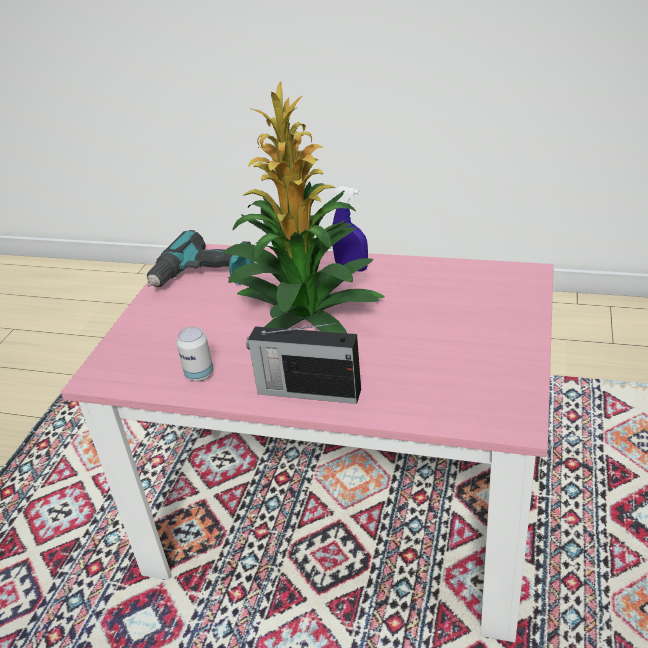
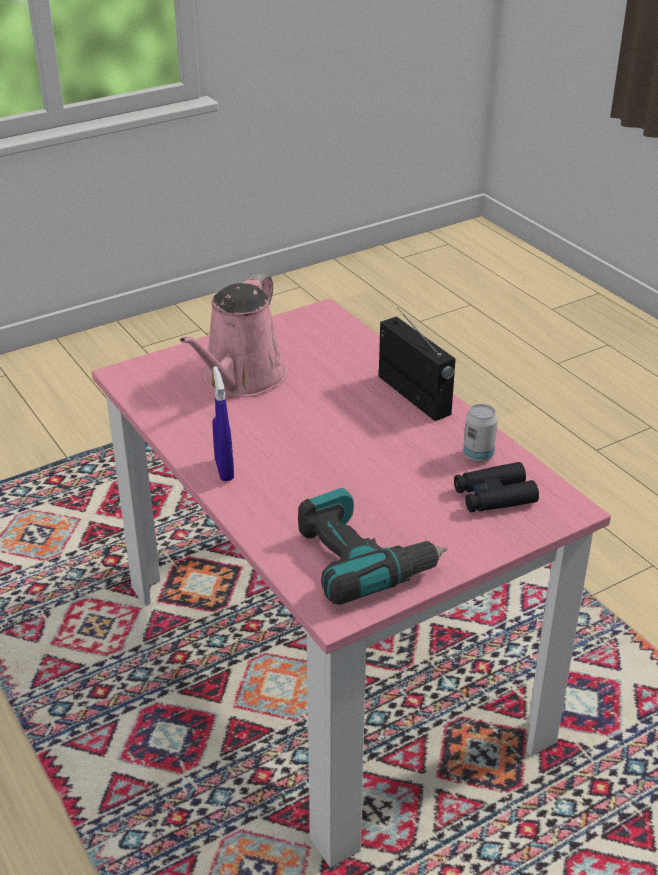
camera: 140 degrees left, 0 degrees up
potted plant [223,81,385,333] -> none
none -> pink watering can [180,274,287,397]
none -> black binoculars [454,462,539,512]

